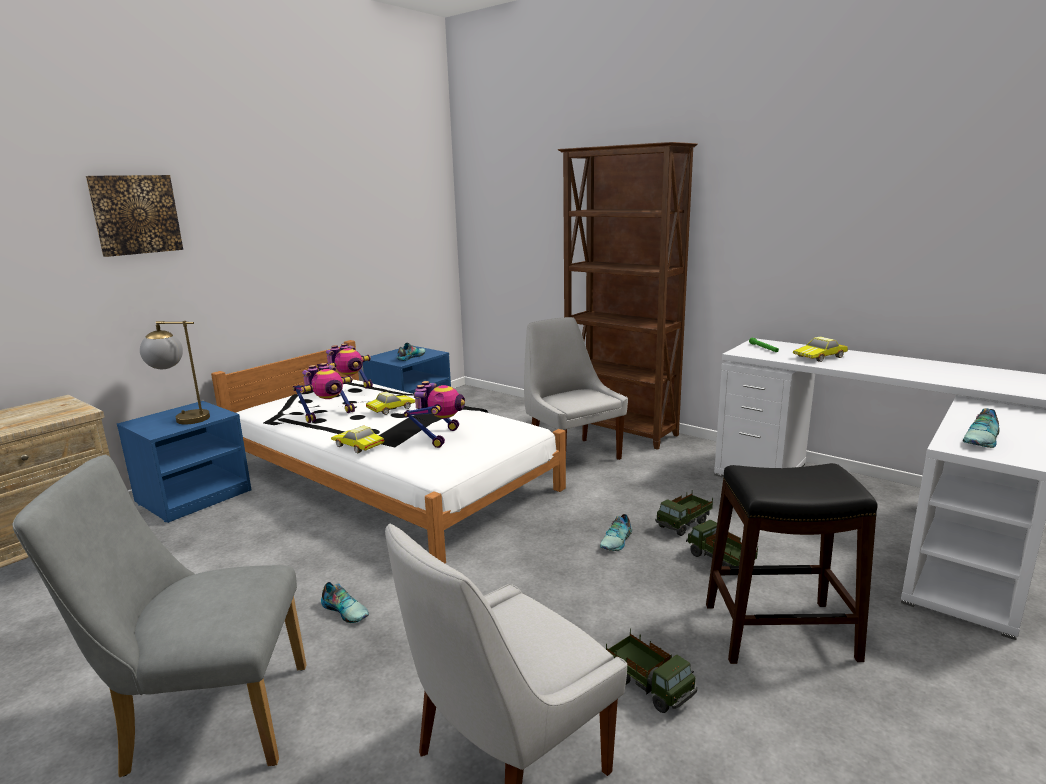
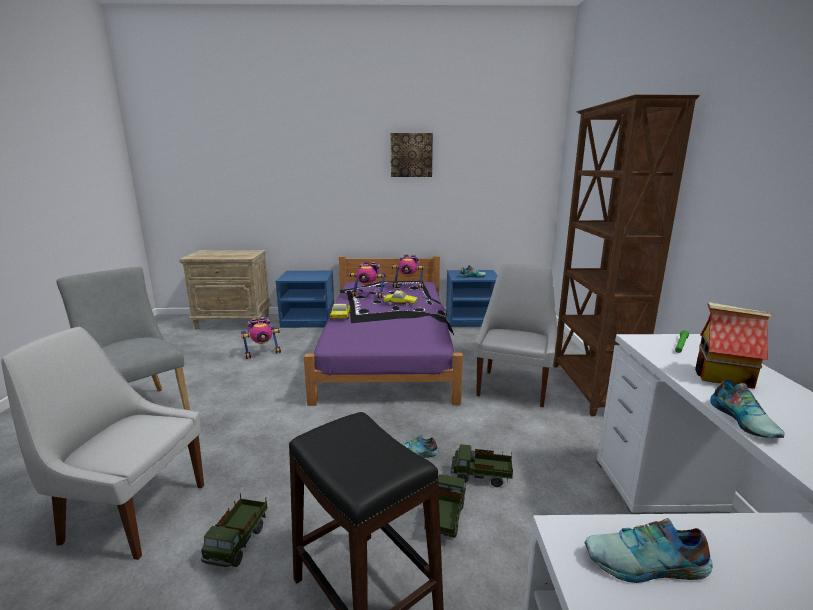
camera: 50 degrees right, 0 degrees up
picture [86,175,183,257] -> picture moved to [391,133,433,177]
table lamp [140,321,210,424] -> none
white bed [211,340,566,564] -> purple bed [304,256,463,406]
shoe [321,582,369,623] -> shoe moved to [710,379,785,438]
toy robot [403,381,465,448] -> toy robot moved to [241,317,281,359]
toy car [793,336,848,362] -> toy house [695,302,773,389]

